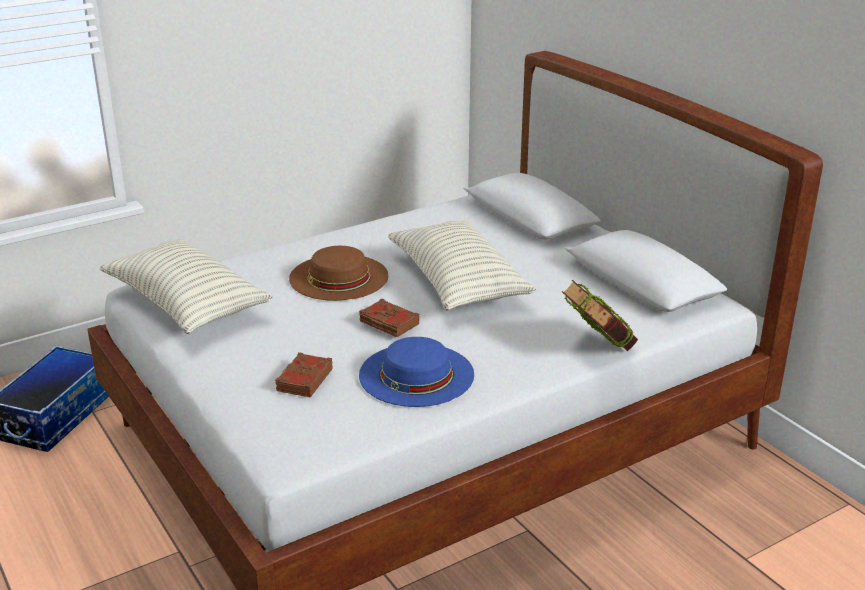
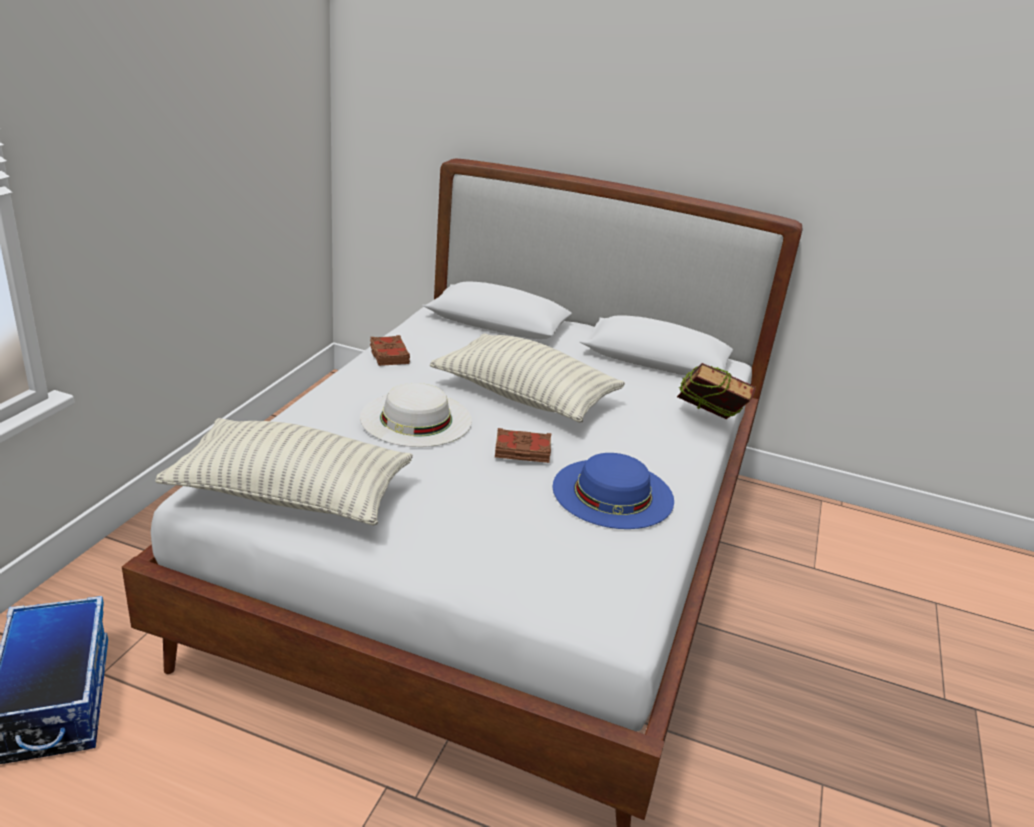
camera: 40 degrees left, 0 degrees up
brown book [275,352,333,398] -> brown book moved to [370,335,410,366]
brown hat [289,246,388,301] -> white hat [360,383,472,447]

